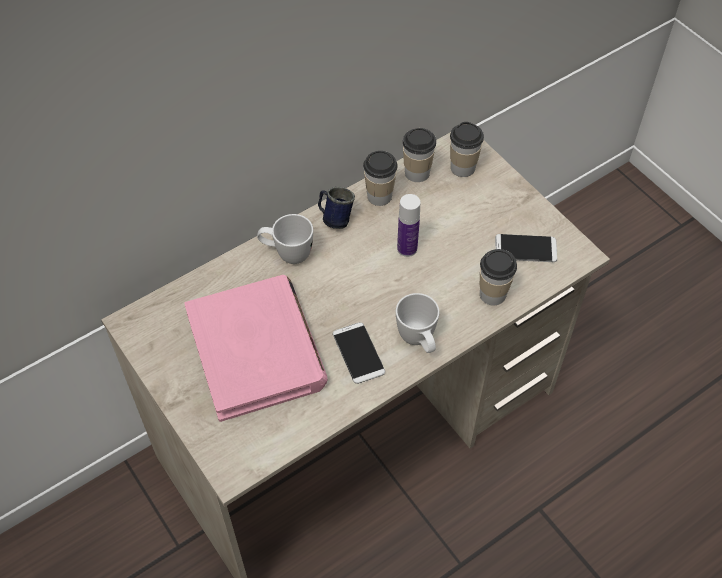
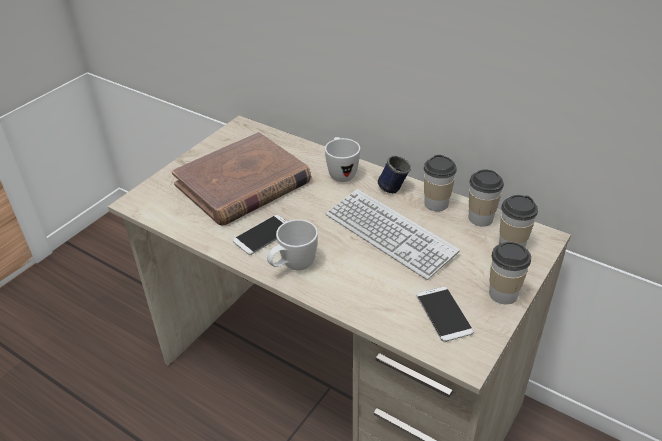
camera: 70 degrees right, 15 degrees down
pink book [184,275,327,422] -> brown book [172,132,311,225]
bottle [397,194,420,257] -> keyboard [326,189,460,280]
cup [480,249,517,305] -> cup moved to [489,242,531,304]

